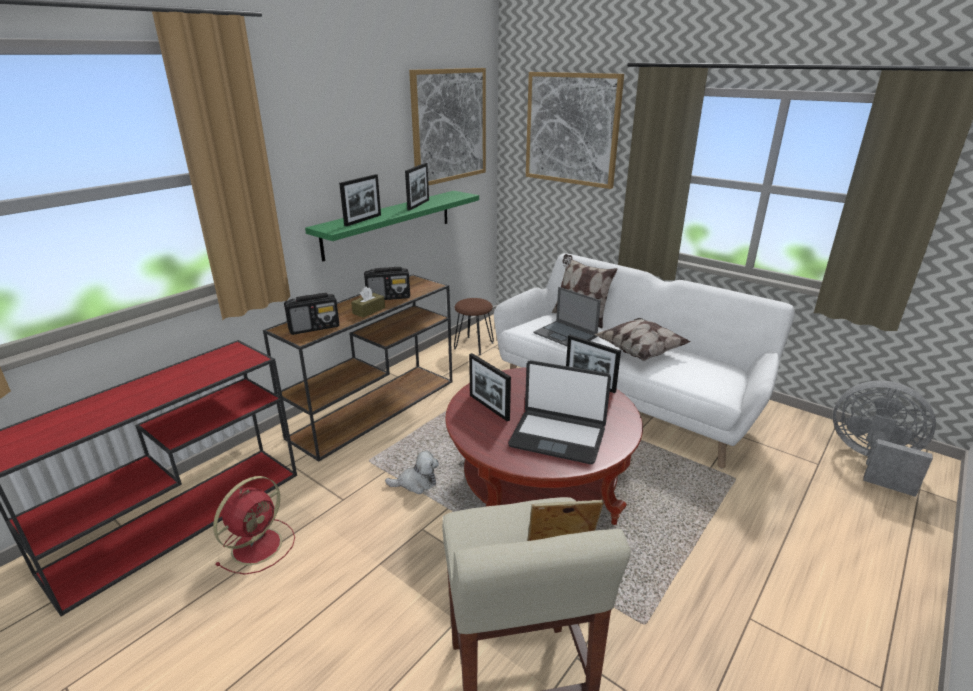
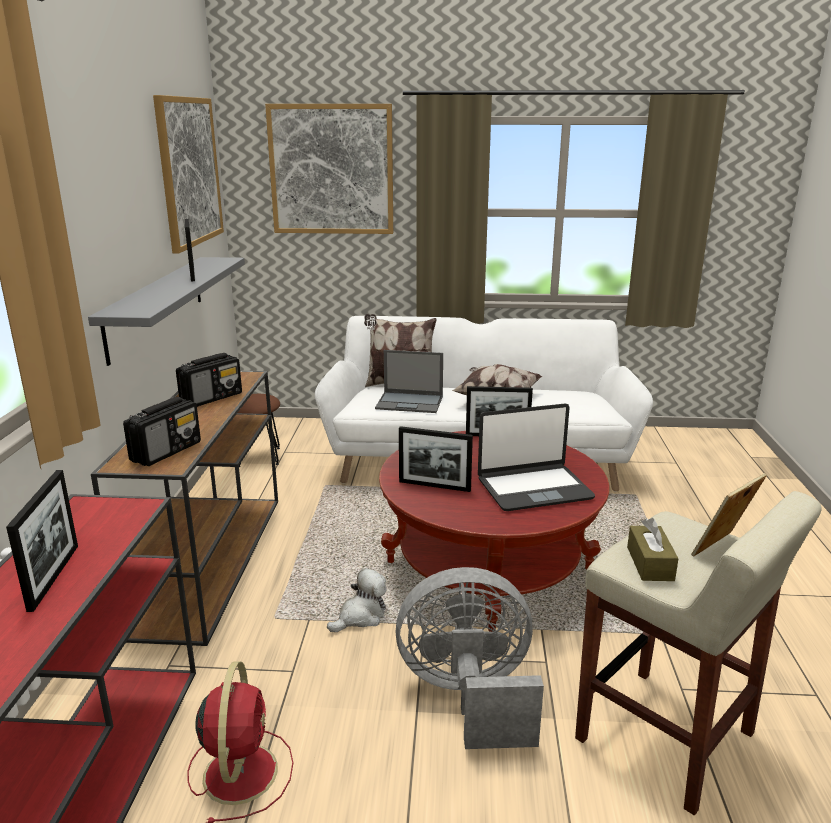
camera: 35 degrees left, 5 degrees down
green shelf [305,191,479,262] -> grey shelf [88,257,245,366]
picture frame [339,174,381,226] -> picture frame moved to [6,470,78,612]
brown tissue box [351,286,385,318] -> brown tissue box moved to [627,518,679,581]
grey fan [833,380,936,497] -> grey fan moved to [395,567,544,749]

